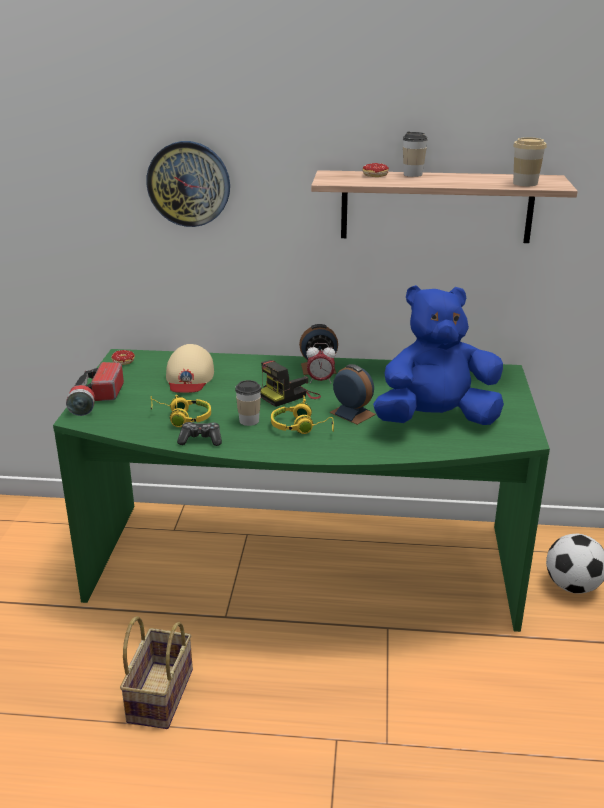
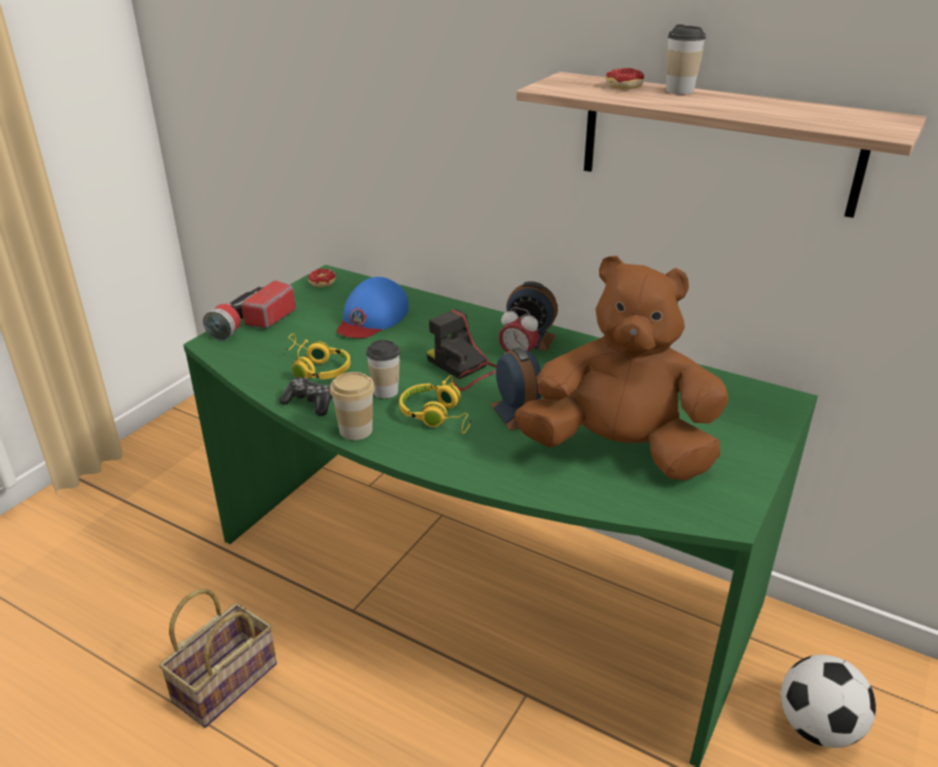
camera: 25 degrees right, 5 degrees up
wall clock [146,141,230,227] -> none
beige cap [166,344,214,393] -> blue cap [337,277,409,338]
camera [260,360,321,407] -> camera turned 60 degrees clockwise [427,309,497,391]
blue plush toy [373,285,504,425] -> brown plush toy [515,256,729,480]
cup [513,137,547,186] -> cup moved to [330,372,375,440]

